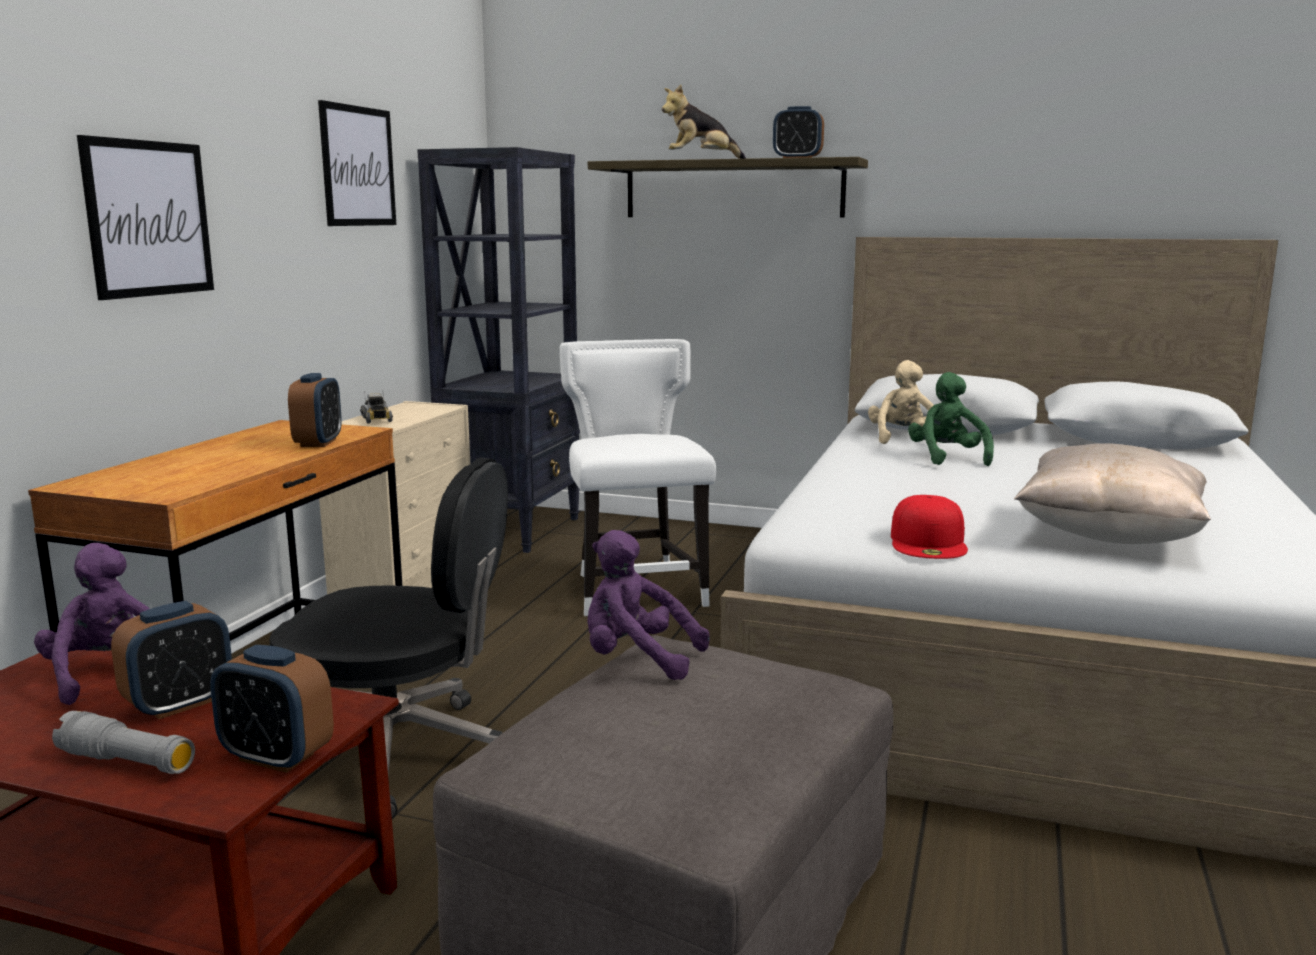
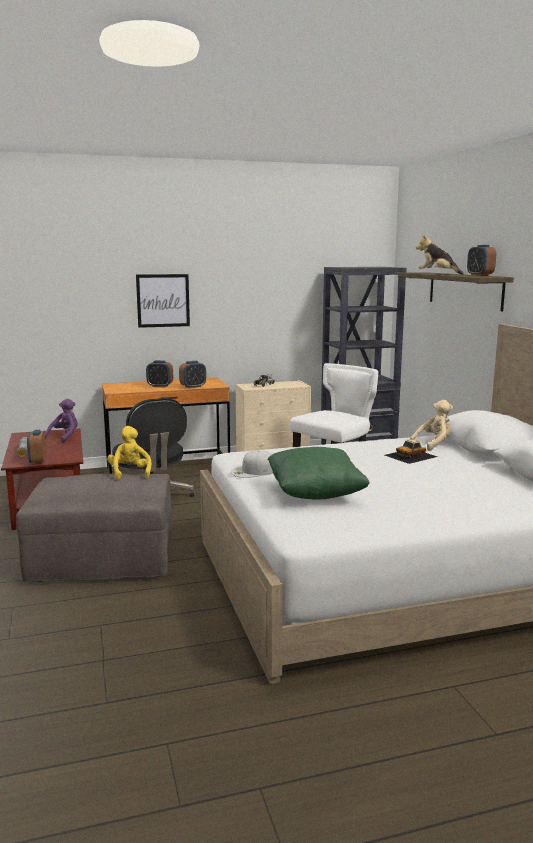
camera: 55 degrees right, 0 degrees up
alarm clock [111,601,232,719] -> alarm clock moved to [146,360,173,387]
picture [318,100,396,226] -> none
purple plush toy [588,530,709,680] -> yellow plush toy [107,426,152,480]
red cap [891,495,968,559] -> white cap [230,450,273,478]
green plush toy [908,372,994,466] -> toy car [385,440,437,464]
beige pillow [1014,443,1211,544] -> green pillow [267,447,370,499]

